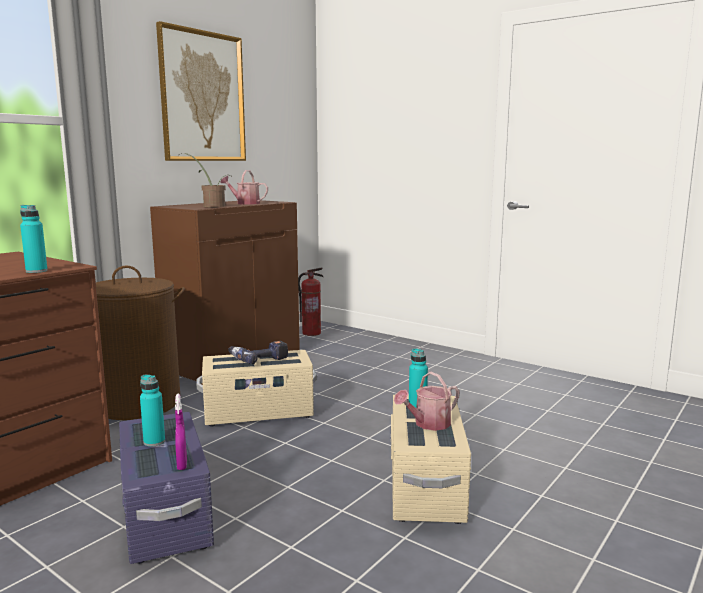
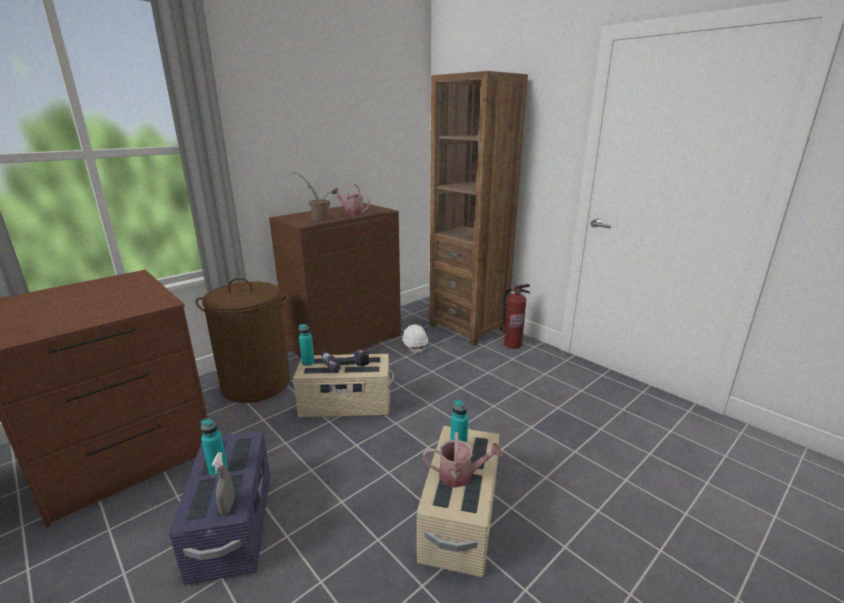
camera: 10 degrees right, 10 degrees up
turquoise bottle [20,205,48,273] -> turquoise bottle moved to [299,324,315,366]
picture [156,21,246,161] -> none
purple spray bottle [175,394,187,470] -> grey spray bottle [212,452,235,516]
fire extinguisher [298,267,323,336] -> fire extinguisher moved to [502,284,530,349]
watering can [394,372,460,431] -> watering can turned 150 degrees counterclockwise [423,432,503,488]
none -> white hard hat [401,324,428,353]
none -> brown bookcase [429,71,528,346]

